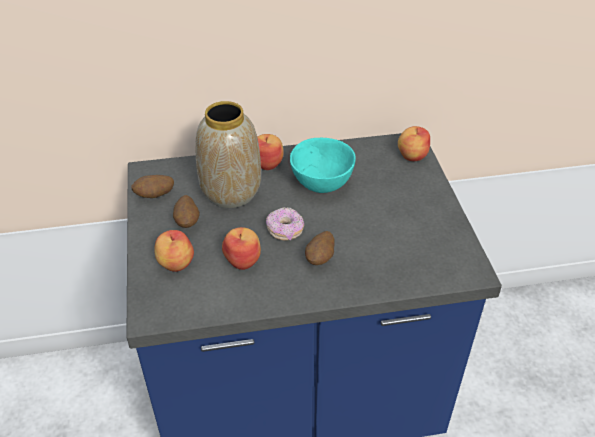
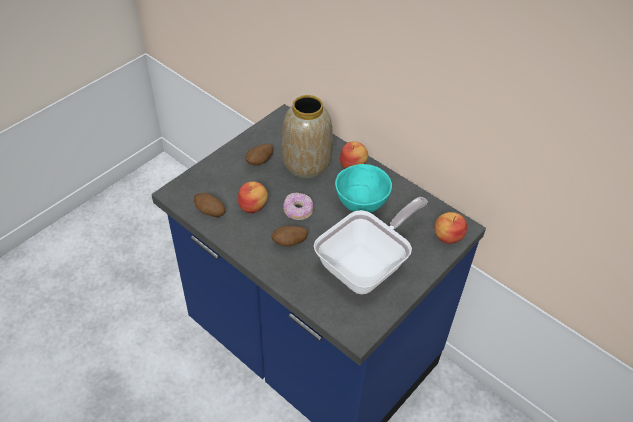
camera: 50 degrees right, 5 degrees up
potato [131,175,174,198] -> potato moved to [194,193,225,217]
apple [154,230,194,272] -> none
none -> frying pan [314,197,428,294]

